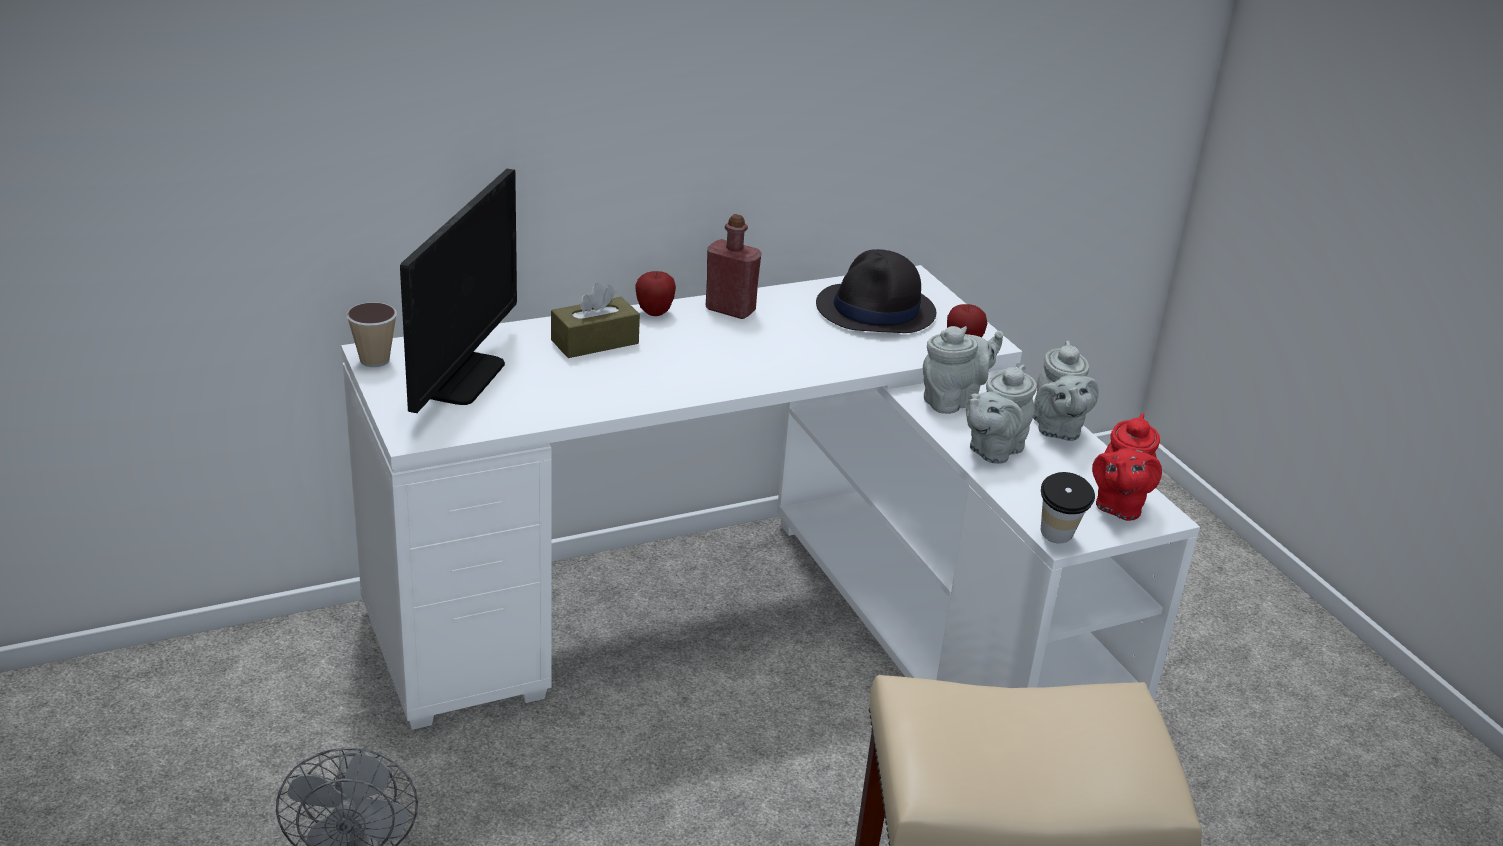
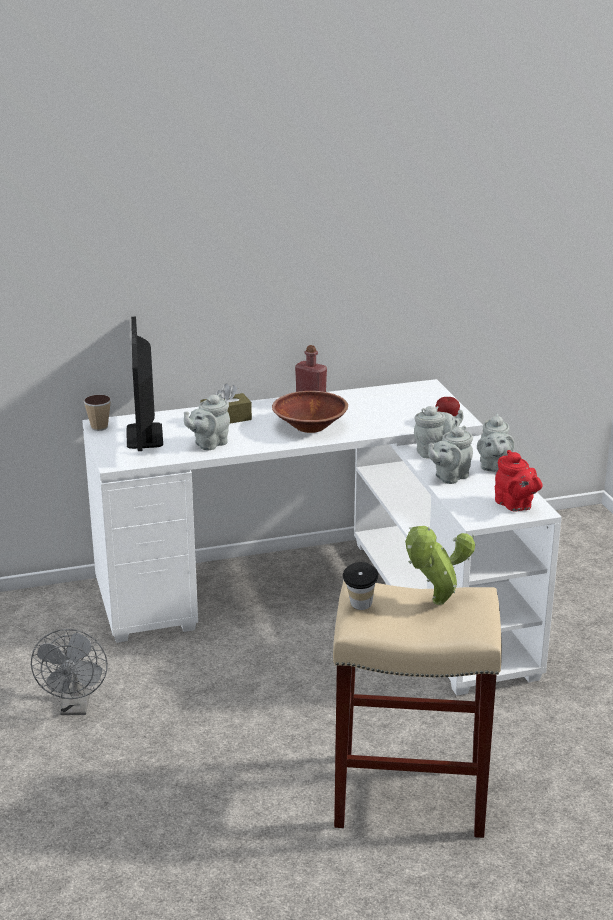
camera: 10 degrees right, 5 degrees down
monitor [400,169,517,413] -> monitor turned 150 degrees clockwise [127,317,163,451]
apple [635,271,676,316] -> none
black hat [816,249,936,333] -> none
cup [1041,472,1095,543] -> cup moved to [343,562,378,610]
red teapot [1092,413,1162,521] -> red teapot turned 60 degrees counterclockwise [495,450,542,512]
none -> grey teapot [184,393,230,450]
none -> brown bowl [272,391,348,433]
none -> potted plant [405,526,475,605]

